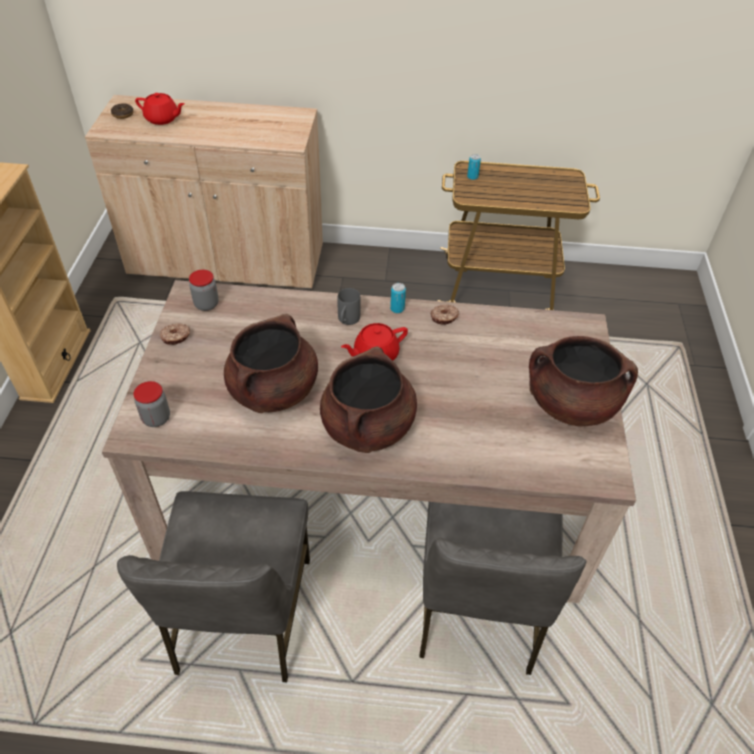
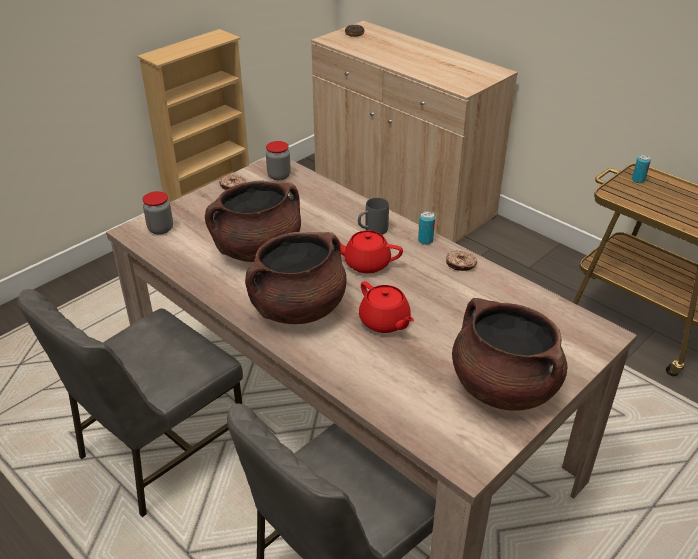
camera: 40 degrees right, 10 degrees down
red teapot [135,93,185,125] -> red teapot moved to [359,281,414,333]

